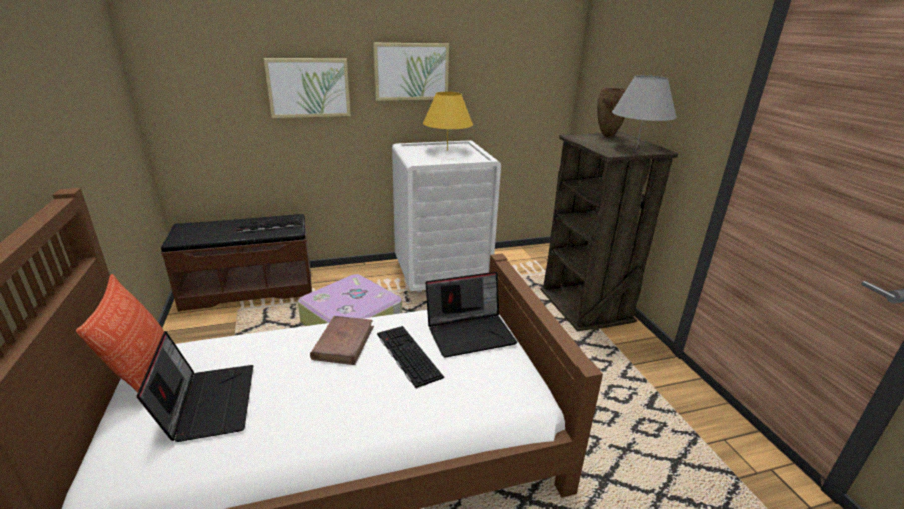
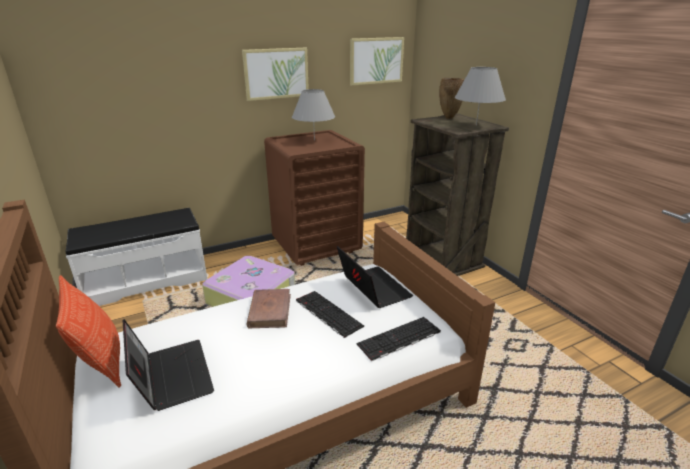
camera: 10 degrees left, 0 degrees up
brown bench [161,214,312,312] -> white bench [65,208,207,306]
keyboard [235,217,301,232] -> keyboard moved to [357,317,441,361]
picture [264,58,350,118] -> picture moved to [350,37,404,86]
white dresser [392,140,501,293] -> brown dresser [264,130,365,266]
yellow table lamp [423,92,473,151] -> grey table lamp [292,89,335,140]
laptop [426,272,517,358] -> laptop turned 90 degrees counterclockwise [337,246,413,308]

